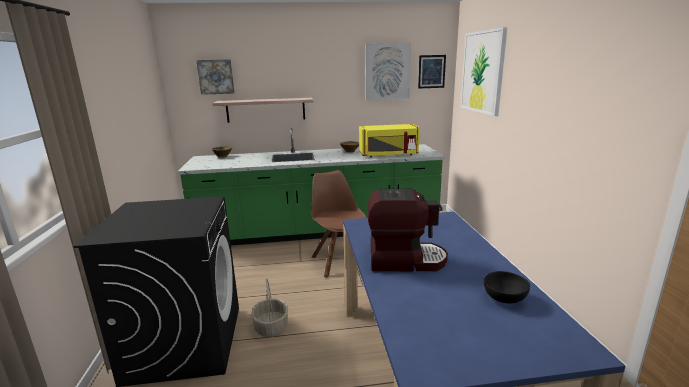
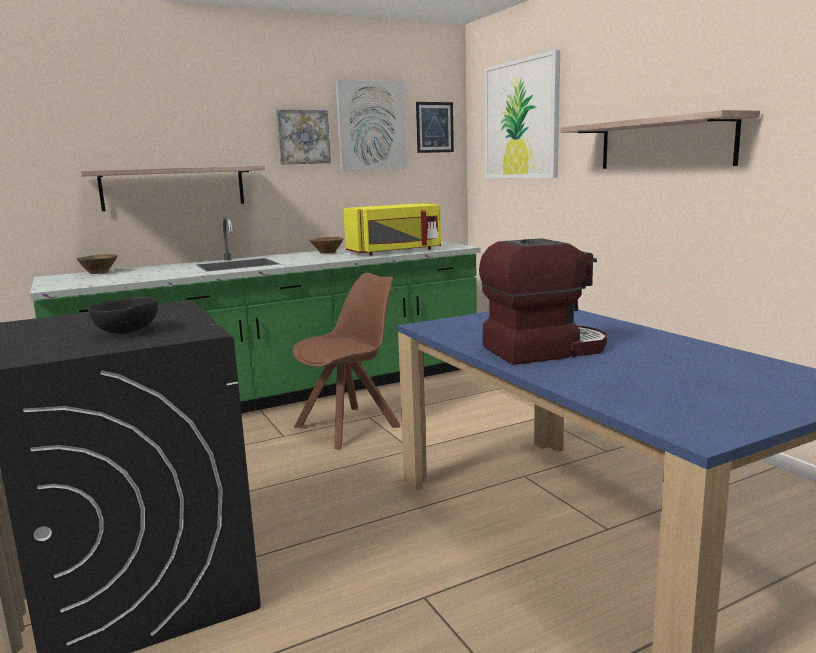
camera: 20 degrees left, 5 degrees down
picture [196,59,235,95] -> picture moved to [276,110,331,165]
basket [251,278,288,337] -> none
brown chair [311,170,366,278] -> brown chair turned 90 degrees clockwise [293,273,401,449]
black bowl [484,271,530,303] -> black bowl moved to [88,297,158,334]
none -> shelf [560,110,760,169]

